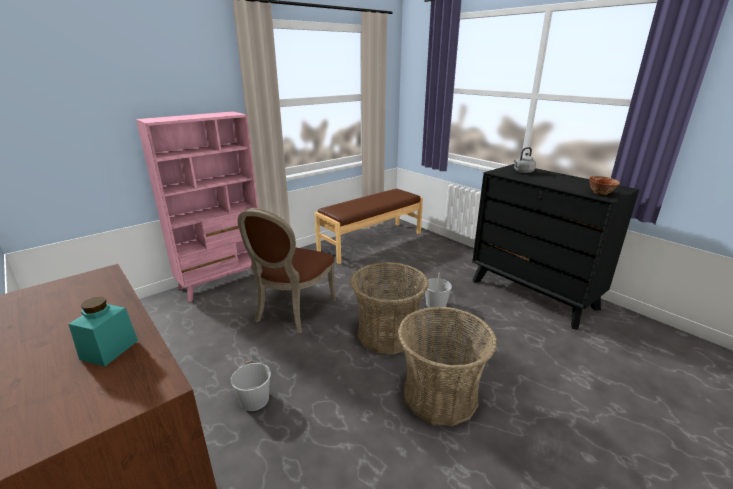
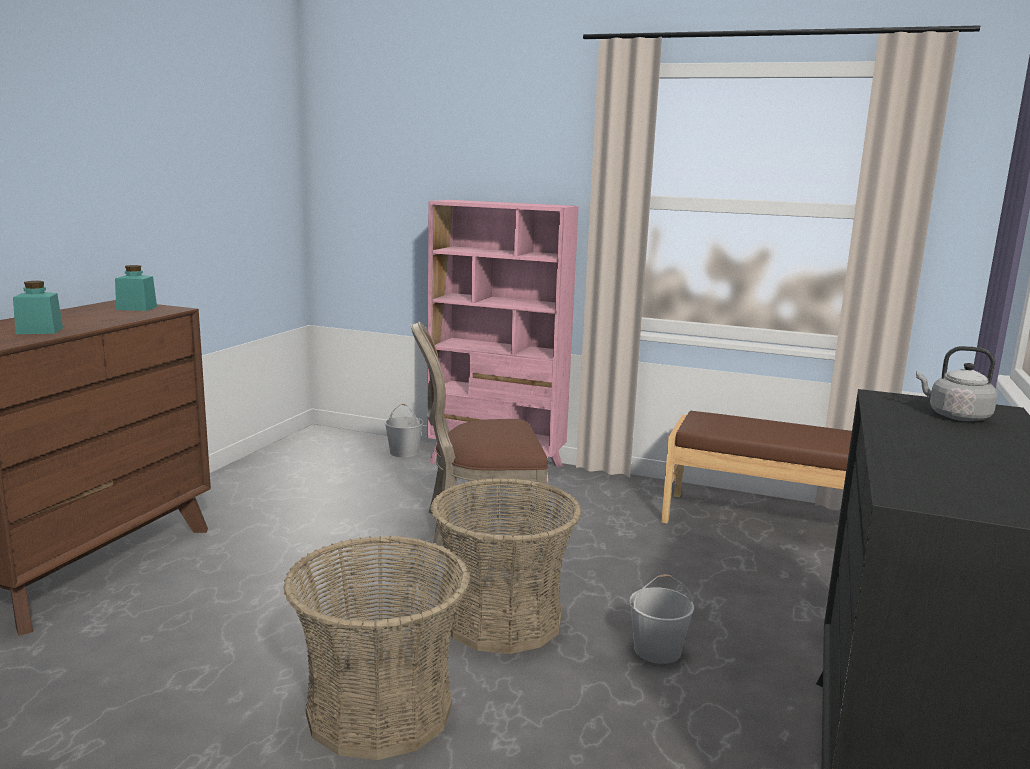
camera: 60 degrees right, 10 degrees down
white bucket [231,361,271,411] -> white bucket moved to [385,404,424,457]
bowl [589,176,620,195] -> none
none -> turquoise jar [115,265,157,311]

